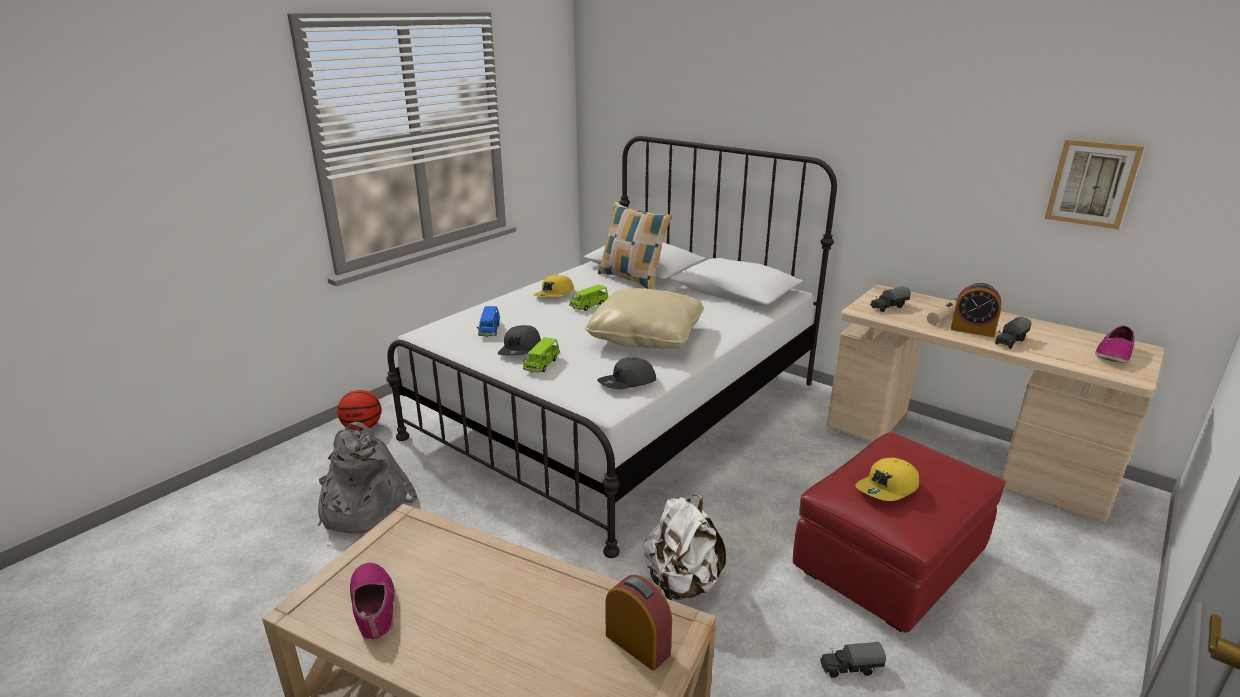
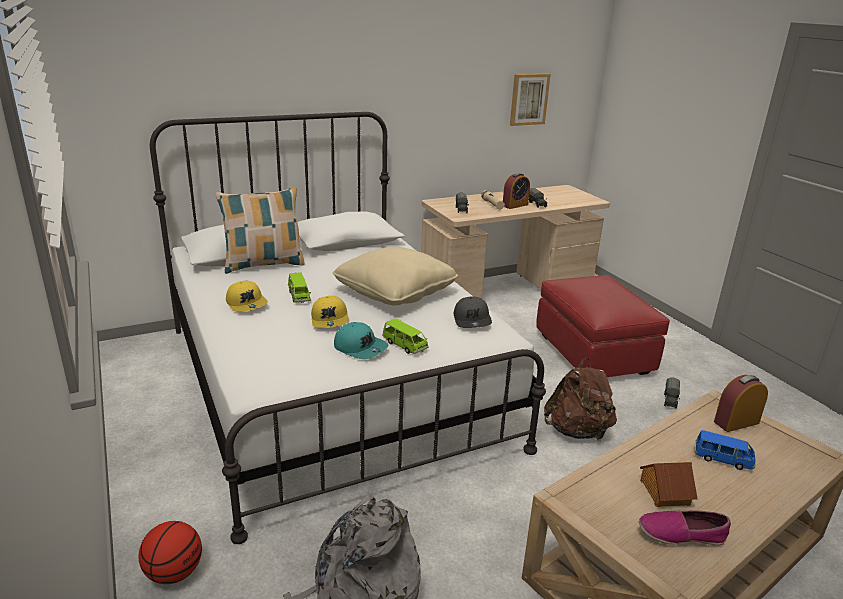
camera: 65 degrees left, 0 degrees up
blue toy car [477,306,500,337] -> blue toy car moved to [695,430,755,470]
grey cap [498,325,541,355] -> turquoise cap [334,322,388,359]
white backpack [643,495,726,600] -> brown backpack [544,358,617,440]
yellow cap [855,458,919,501] -> yellow cap moved to [311,296,348,328]
shoe [1095,326,1134,363] -> none
none -> toy house [640,462,698,507]

